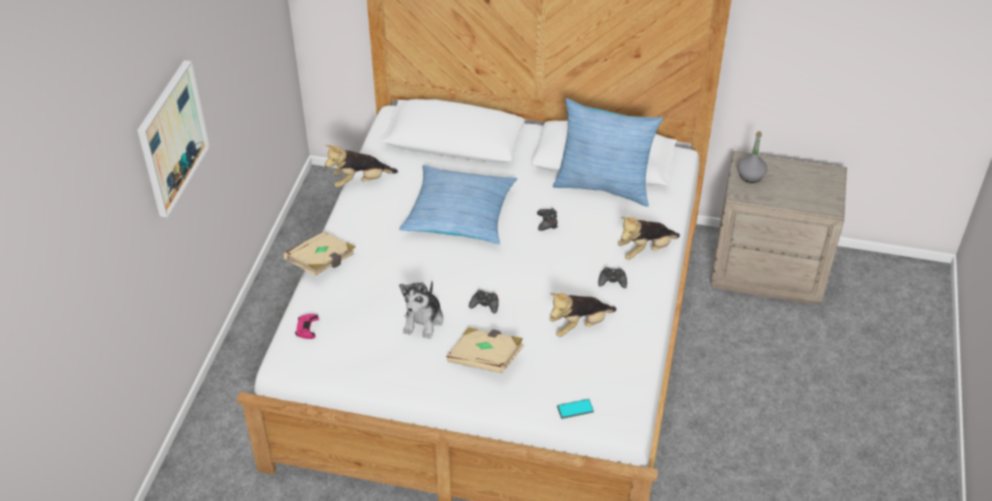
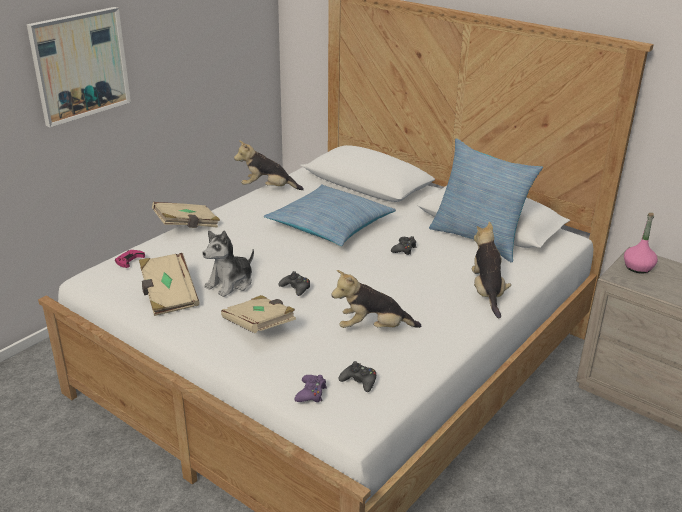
camera: 25 degrees right, 15 degrees down
phone [557,399,594,419] -> purple game controller [294,375,327,402]
black game controller [598,267,627,288] -> black game controller moved to [339,361,376,392]
plush toy [618,217,680,260] -> plush toy turned 90 degrees clockwise [472,222,511,318]
grey bottle [737,131,767,183] -> pink bottle [624,213,658,274]
none -> beige book [139,253,200,316]

